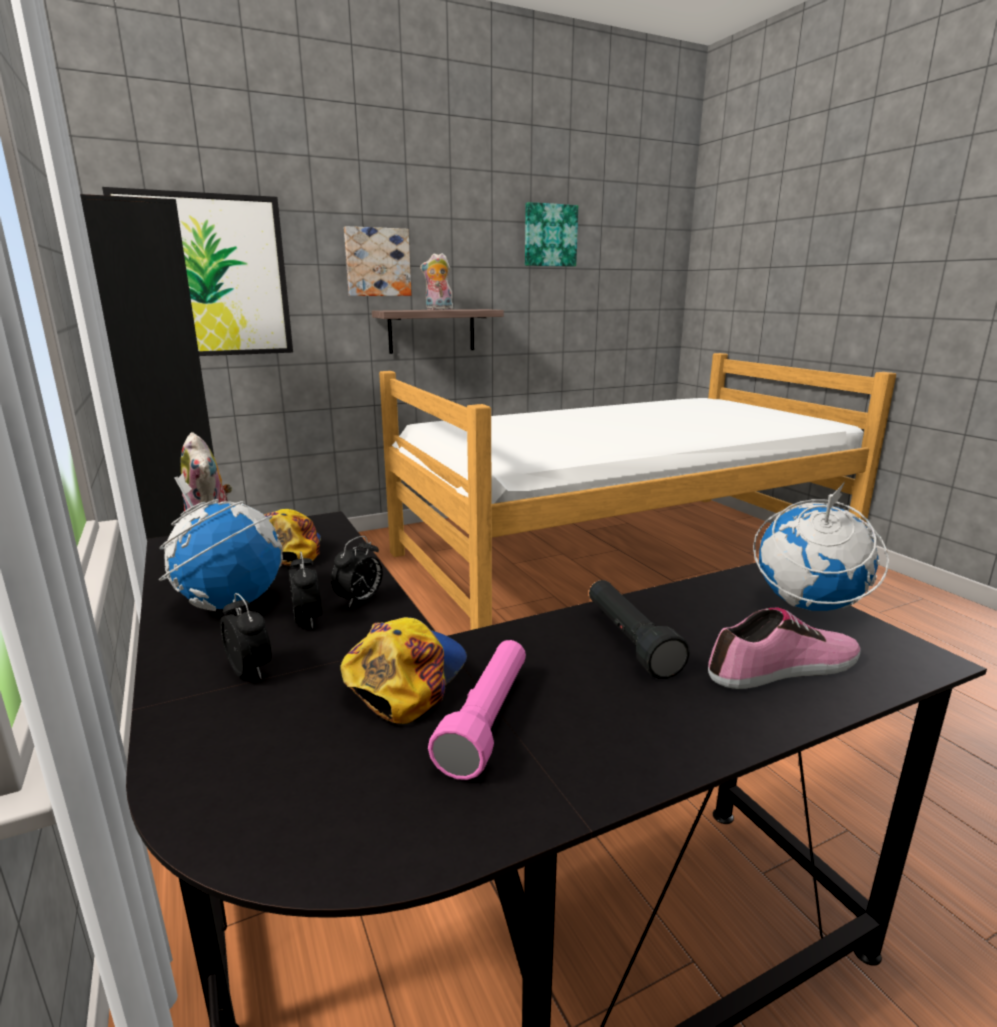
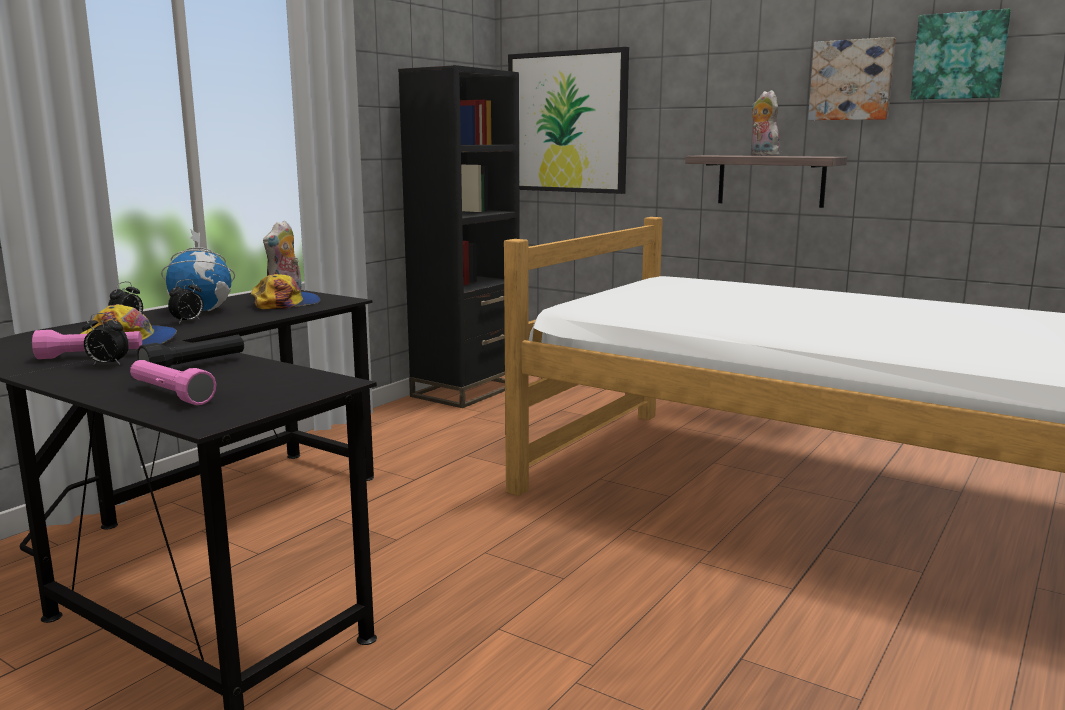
camera: 60 degrees right, 5 degrees down
alarm clock [331,536,383,608] -> alarm clock moved to [82,313,129,365]
picture [344,226,411,296] -> picture moved to [808,37,896,120]
shoe [708,607,861,689] -> pink flashlight [130,360,216,405]
globe [753,482,889,611] -> none

